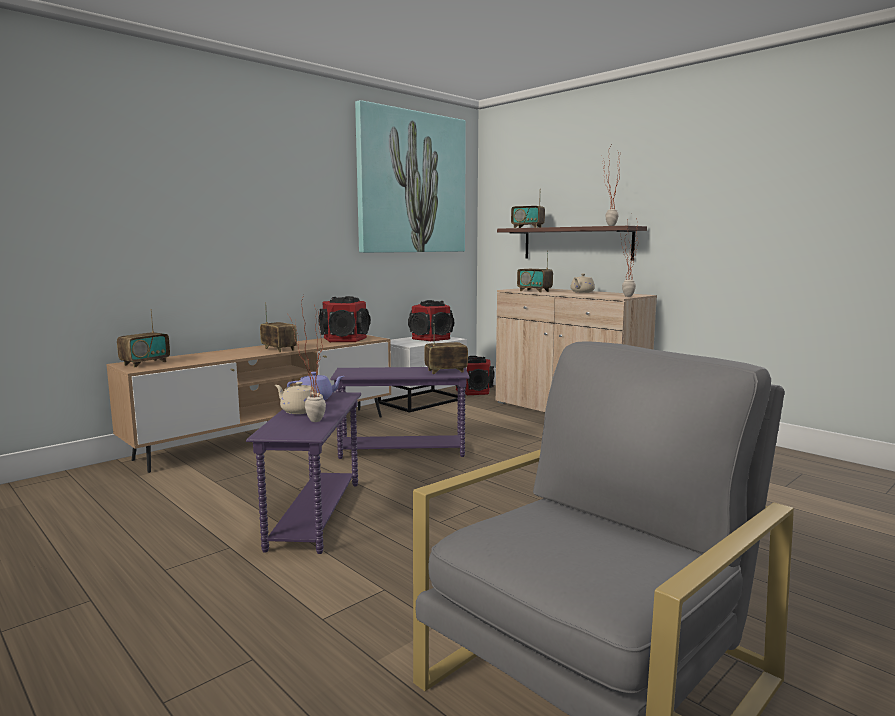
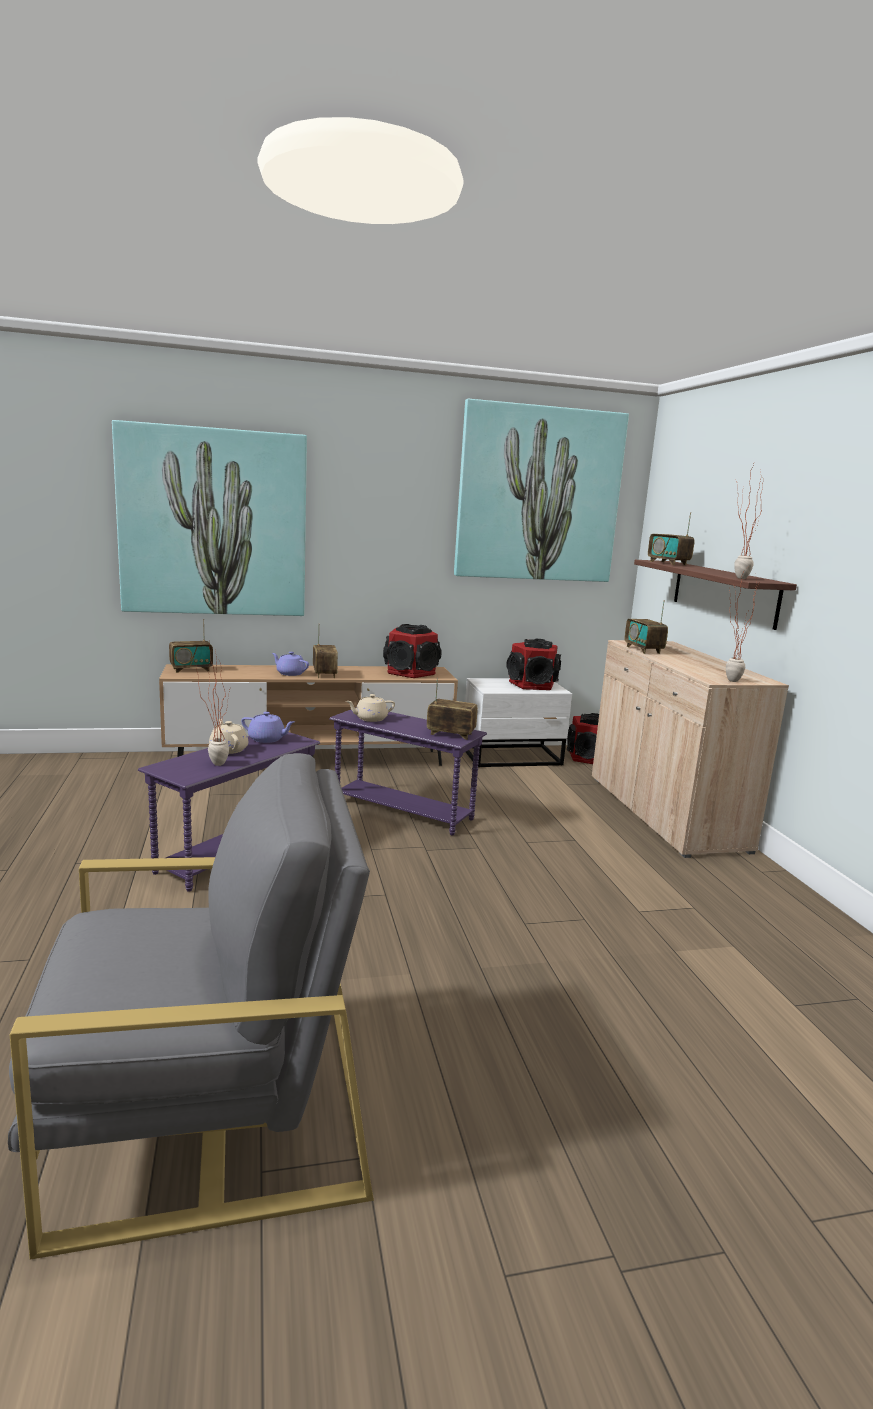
camera: 30 degrees right, 5 degrees up
beige teapot [570,274,595,293] -> beige teapot moved to [346,694,395,722]
none -> picture [112,420,307,616]
none -> purple teapot [272,652,309,676]

